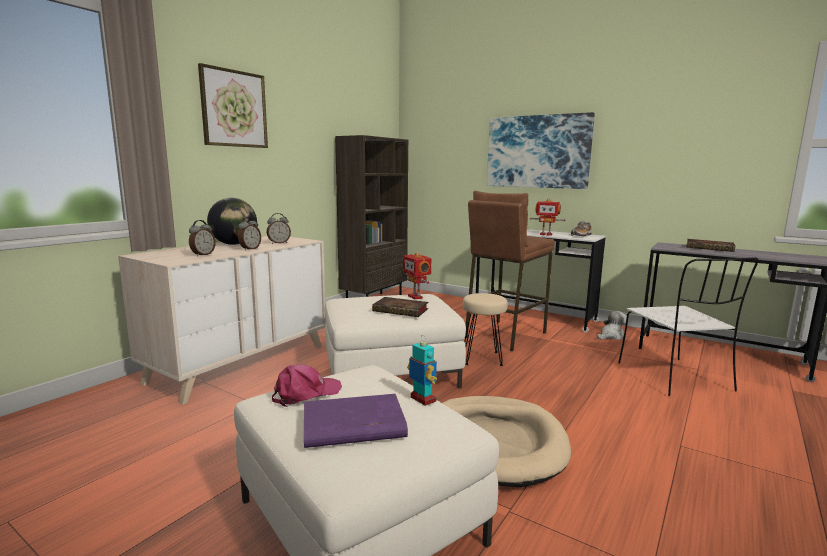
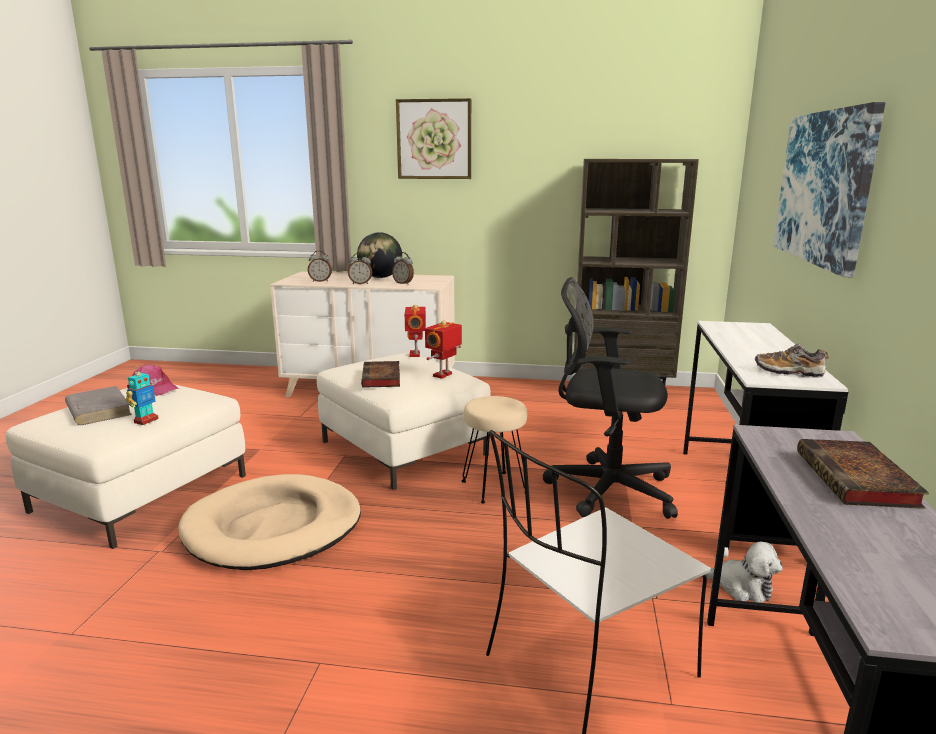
camera: 65 degrees right, 5 degrees up
purple book [304,394,408,448] -> grey book [65,386,132,425]
brown stool [465,191,554,351] -> black office chair [542,277,678,519]
toy robot [530,198,565,236] -> toy robot moved to [404,305,426,357]

